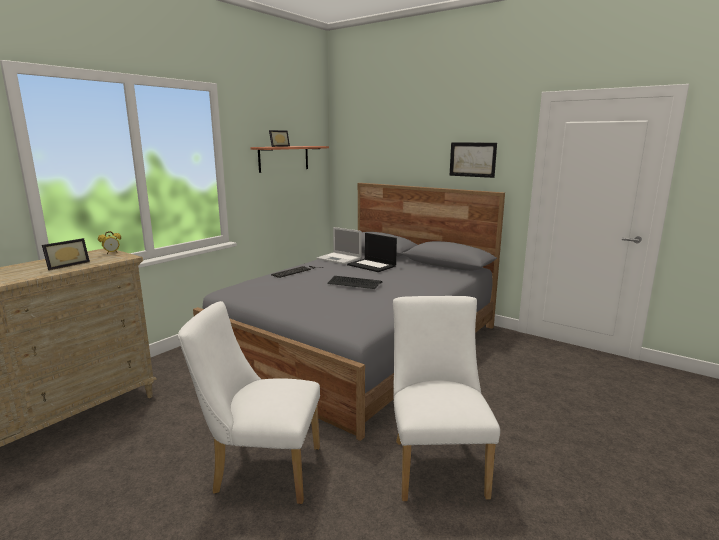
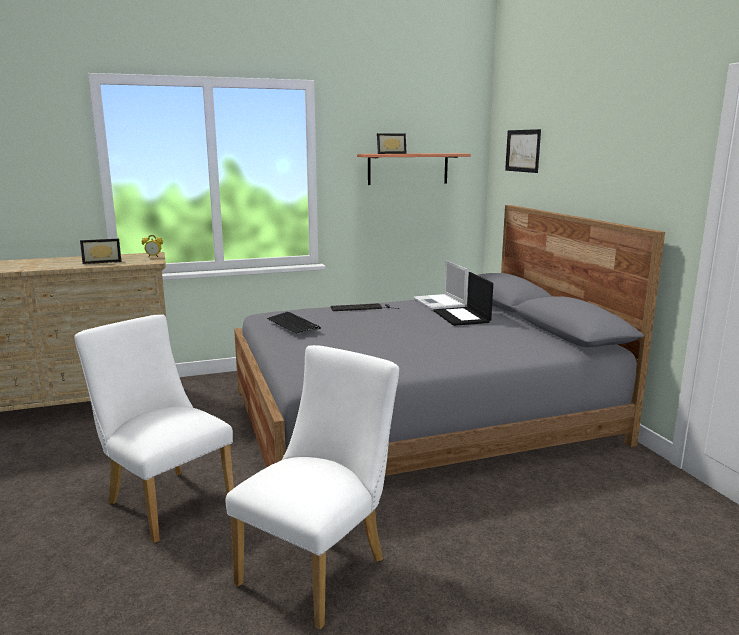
camera: 35 degrees right, 0 degrees up
keyboard [327,276,382,289] -> keyboard moved to [267,312,321,334]
picture [450,142,497,178] -> picture moved to [505,129,541,173]

